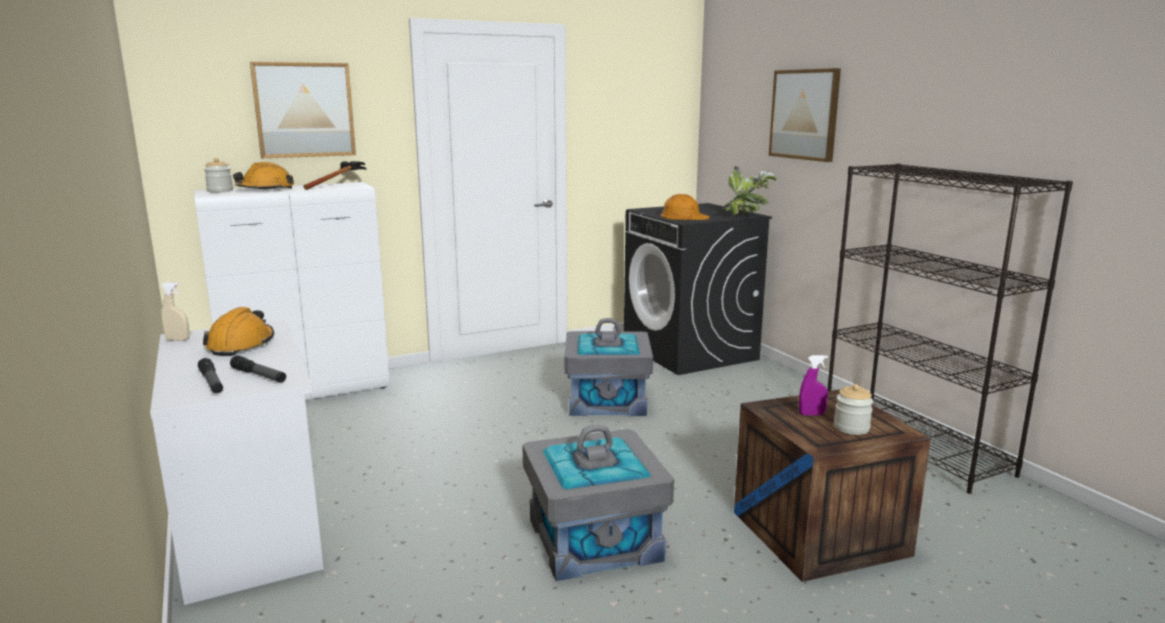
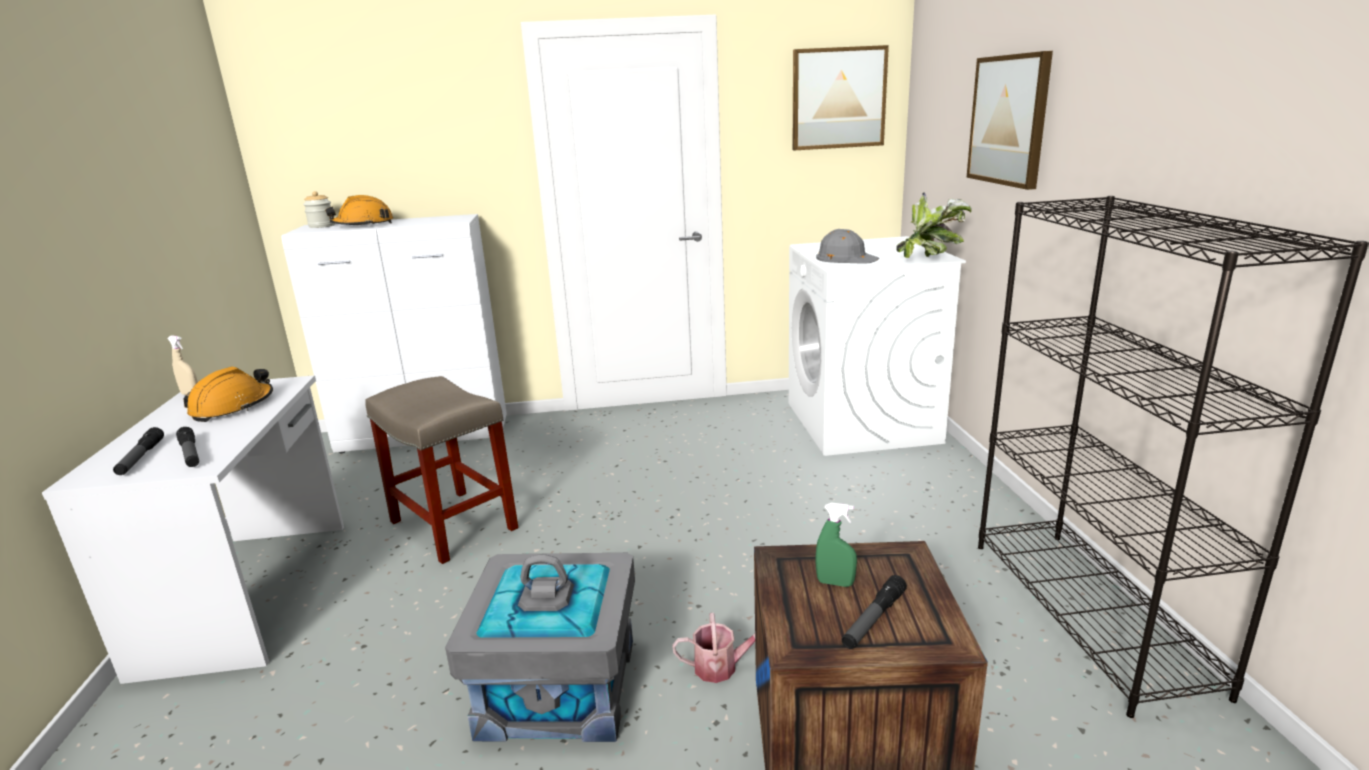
camera: 20 degrees right, 5 degrees up
picture [250,62,356,158] -> picture moved to [792,45,889,150]
hammer [304,161,367,190] -> none
grey storage box [564,318,653,416] -> none
black washing machine [624,203,772,375] -> white washing machine [789,236,966,456]
orange hard hat [660,194,710,220] -> grey hard hat [816,229,879,264]
purple spray bottle [799,355,828,415] -> green spray bottle [815,503,857,587]
jar [834,384,873,435] -> flashlight [842,575,907,649]
none -> beige stool [365,376,519,564]
none -> watering can [672,613,755,683]

